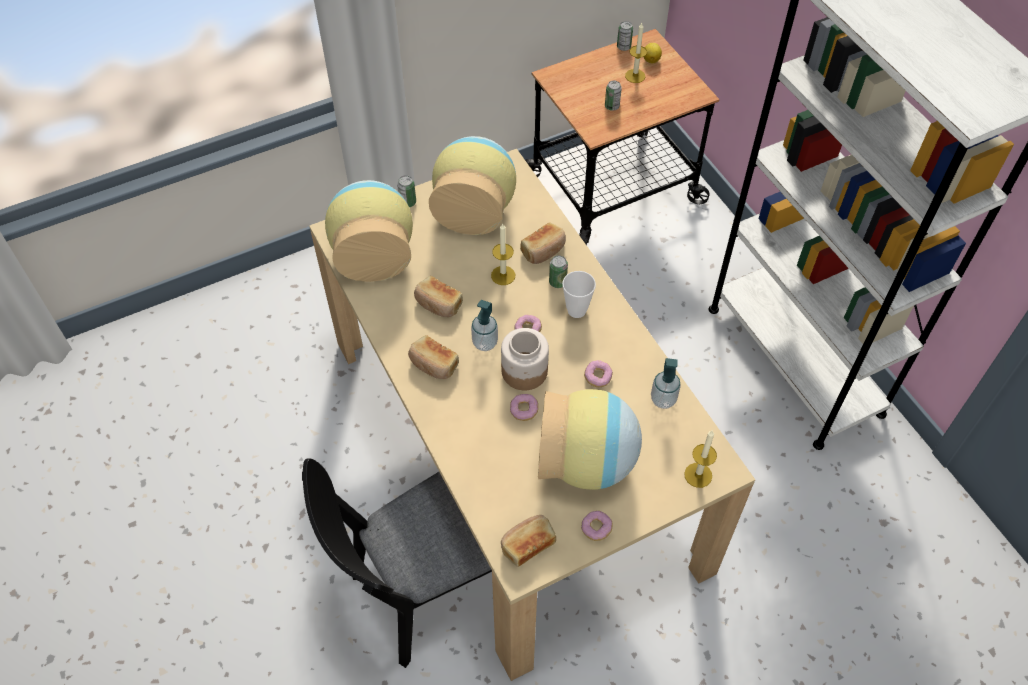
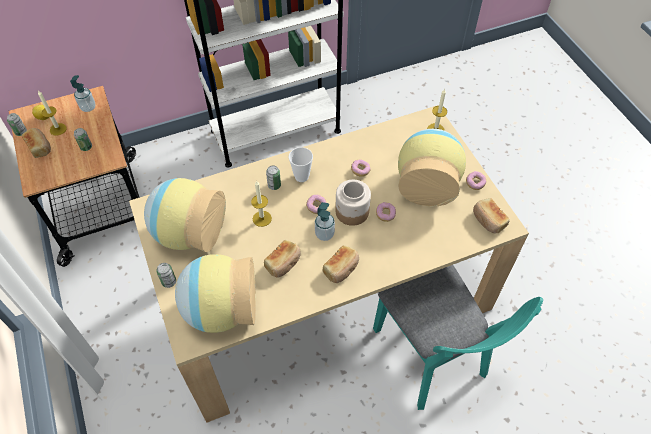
camera: 85 degrees left, 0 degrees up
black chair [302,459,492,668] -> turquoise chair [373,265,543,410]
bread [520,222,566,264] -> bread moved to [22,128,51,158]
soap dispenser [651,358,681,409] -> soap dispenser moved to [70,75,95,112]

